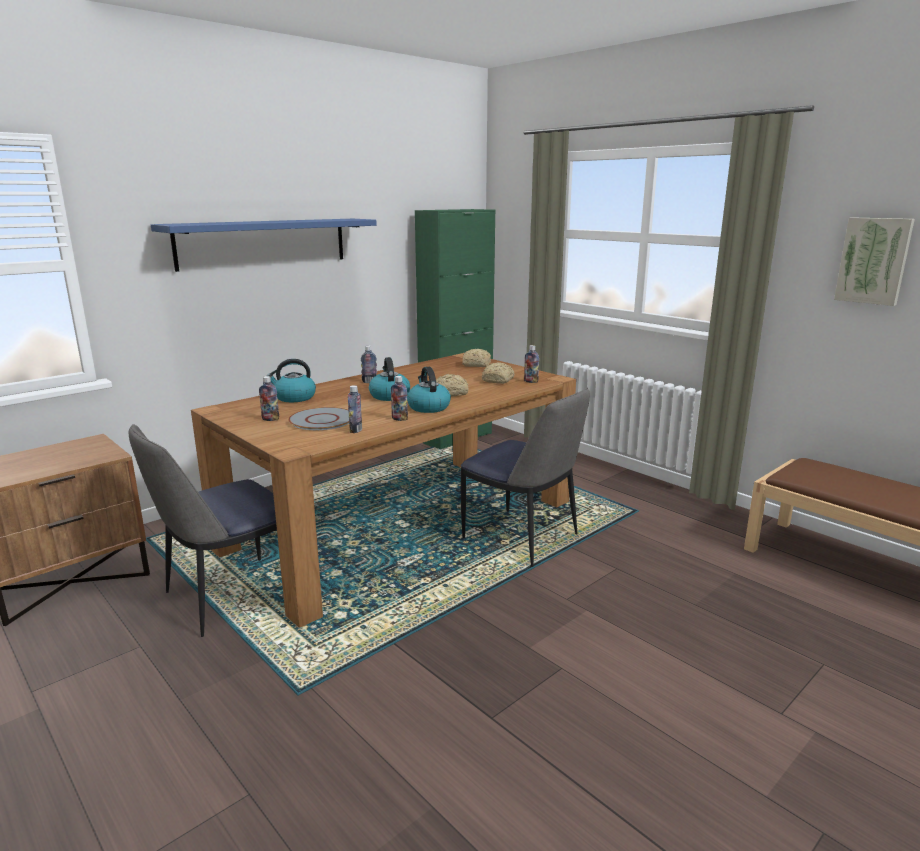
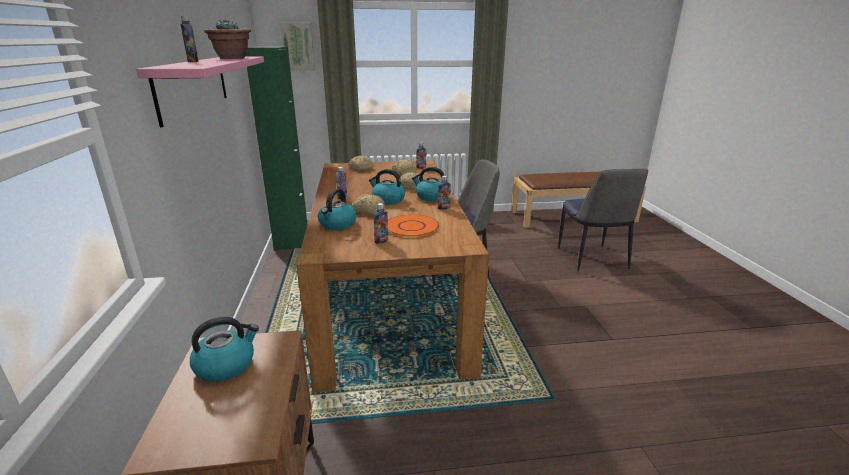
camera: 55 degrees left, 5 degrees up
chair [129,424,277,637] -> chair moved to [558,169,648,271]
blue shelf [151,219,377,272] -> pink shelf [136,57,264,127]
grey plate [288,407,349,430] -> orange plate [388,214,439,237]
bottle [348,385,362,433] -> bottle moved to [180,16,199,62]
picture [834,217,915,306] -> picture moved to [279,23,315,71]
none -> kettle [190,317,259,382]
none -> potted plant [204,20,251,59]
none -> bread [352,194,385,215]

